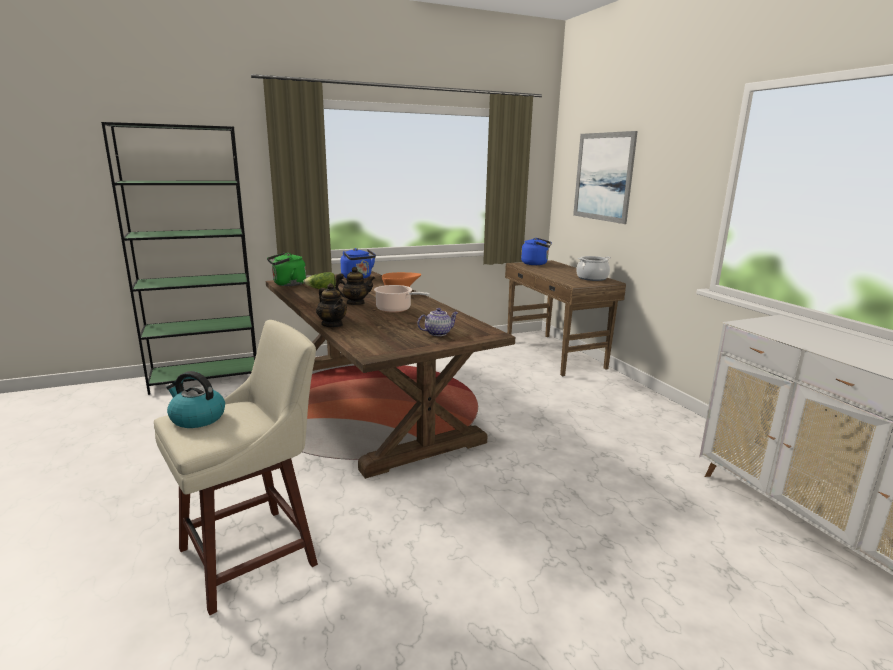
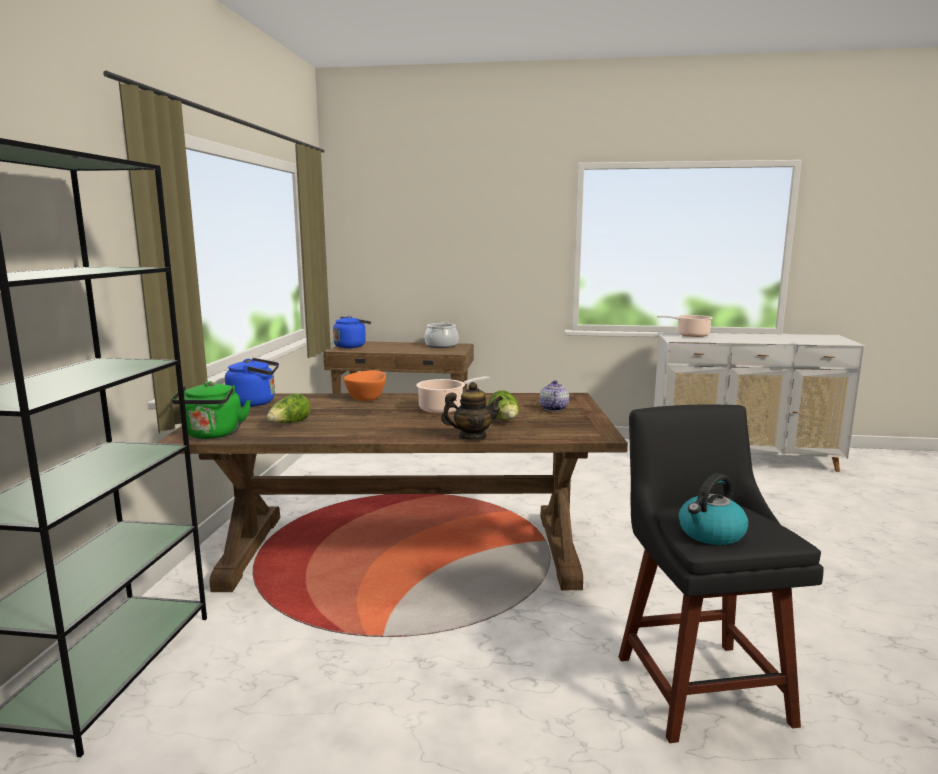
camera: 60 degrees left, 5 degrees down
beige stool [154,320,318,616] -> black stool [619,404,824,743]
teapot [335,267,375,305] -> none
picture [573,131,638,224] -> none
none -> lettuce [488,390,519,420]
none -> cooking pot [657,315,713,337]

